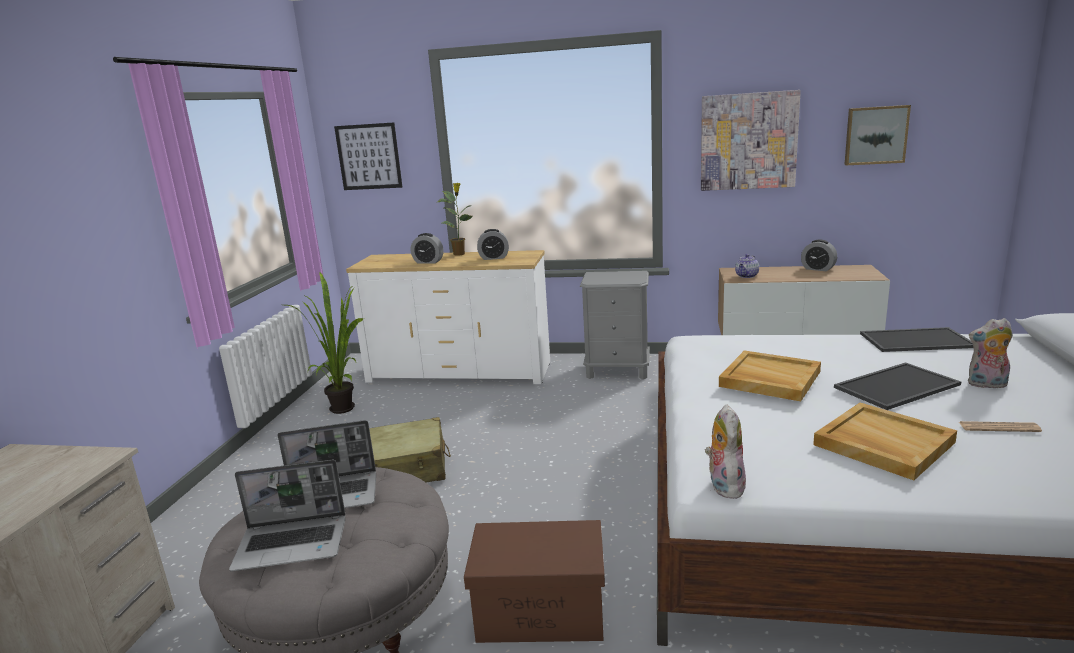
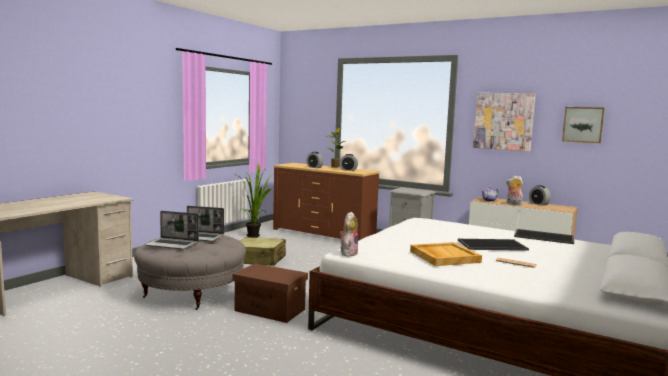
camera: 20 degrees right, 10 degrees down
picture [334,122,402,190] -> none
white dresser [346,250,550,384] -> brown dresser [273,163,380,241]
beige tray [719,351,821,401] -> none
plush toy [968,318,1013,390] -> plush toy moved to [506,176,523,205]

